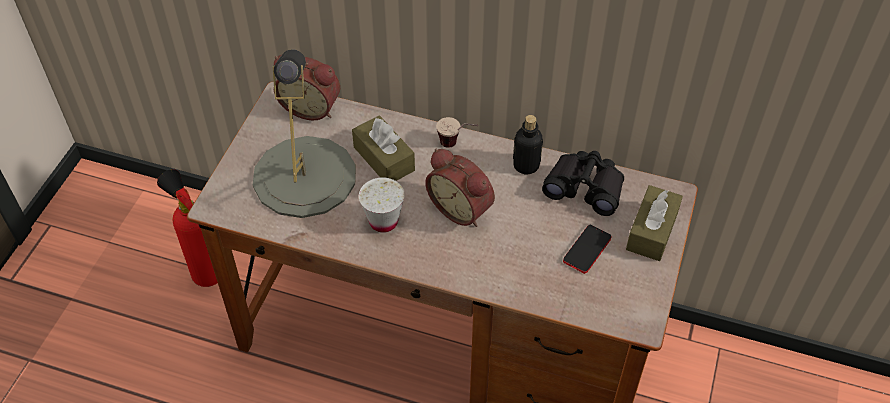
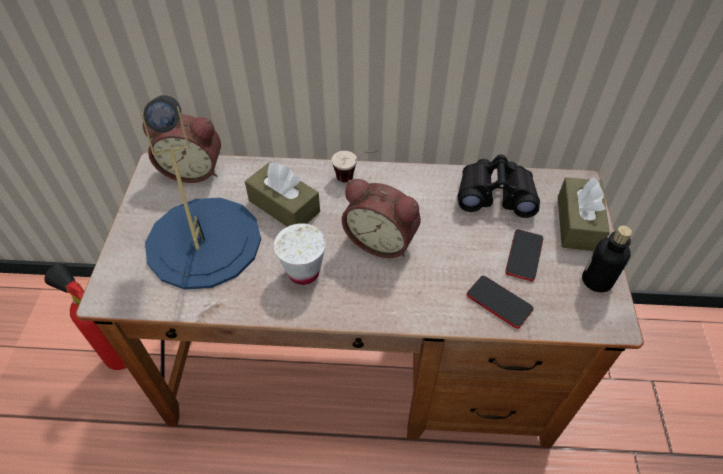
camera: 15 degrees left, 0 degrees up
grey table lamp [253,49,356,218] -> blue table lamp [141,95,261,289]
bottle [513,115,543,174] -> bottle moved to [582,225,632,292]
none -> phone [467,276,534,329]

